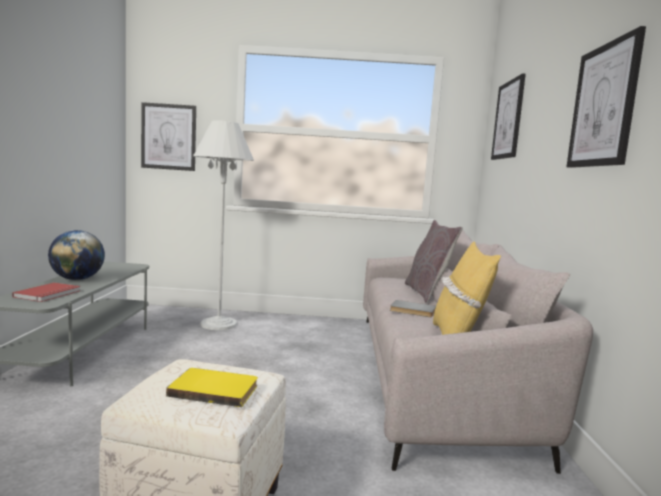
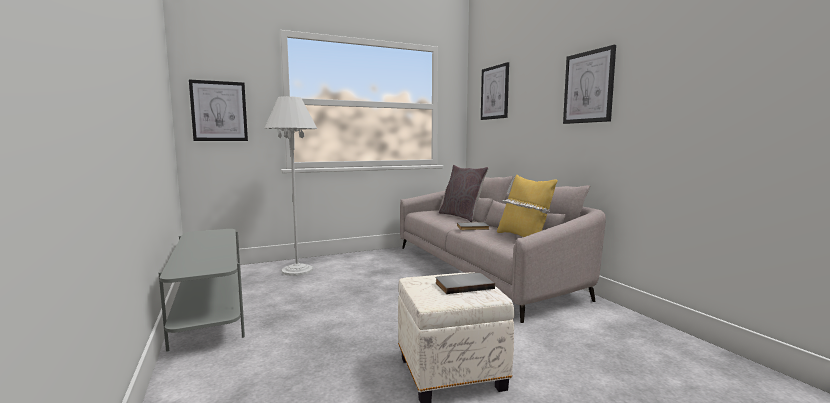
camera: 25 degrees left, 0 degrees up
red book [12,283,80,302] -> none
globe [48,230,105,280] -> none
yellow book [166,368,258,407] -> grey book [436,273,495,294]

